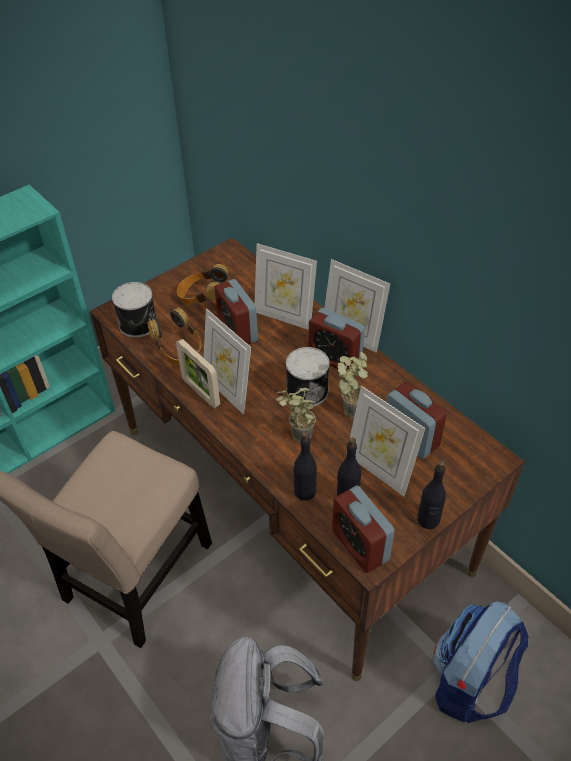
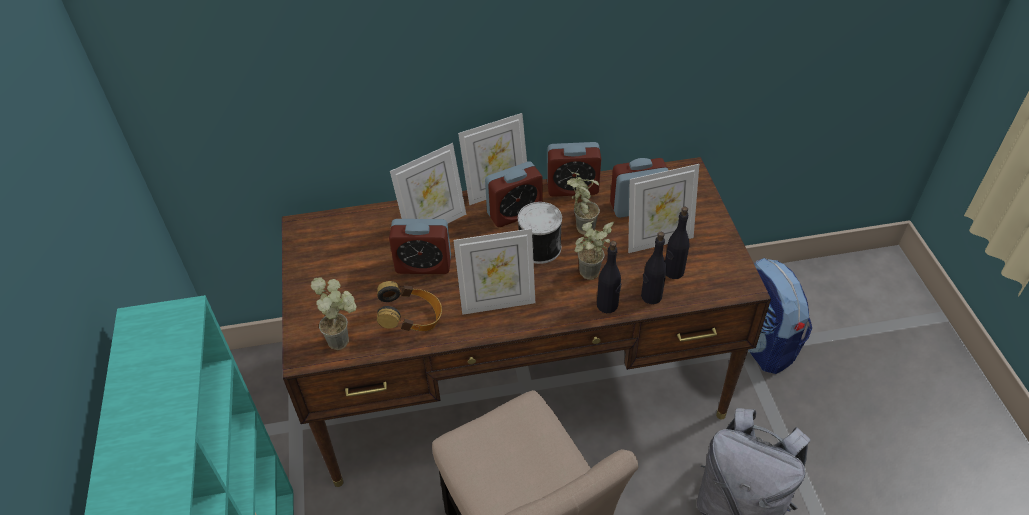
camera: 60 degrees left, 0 degrees up
can [112,282,157,338] -> potted plant [311,277,357,350]
picture frame [176,339,220,409] -> none
headphones [177,264,229,305] -> none
alarm clock [332,485,395,573] -> alarm clock moved to [547,142,601,197]
black bottle [417,460,446,529] -> black bottle moved to [597,241,621,313]

